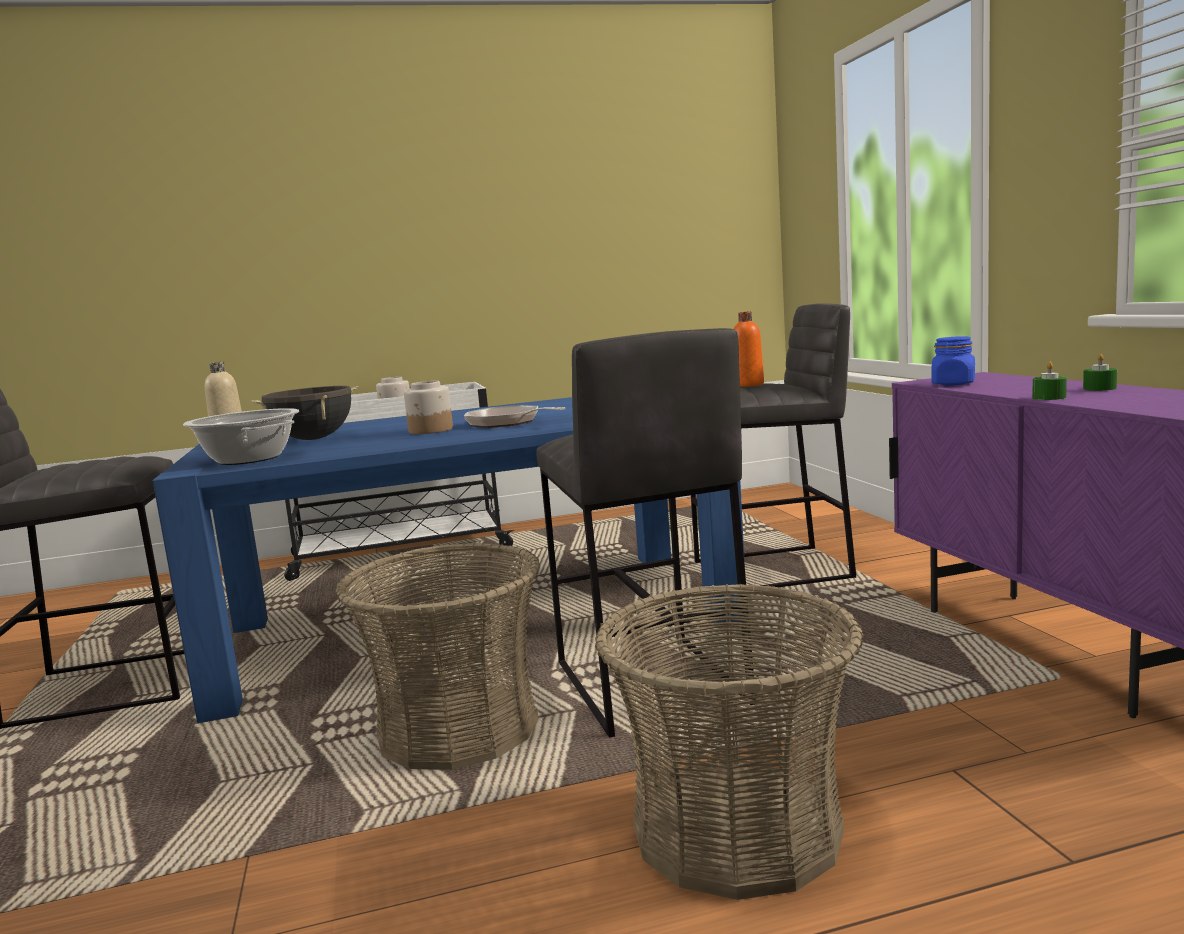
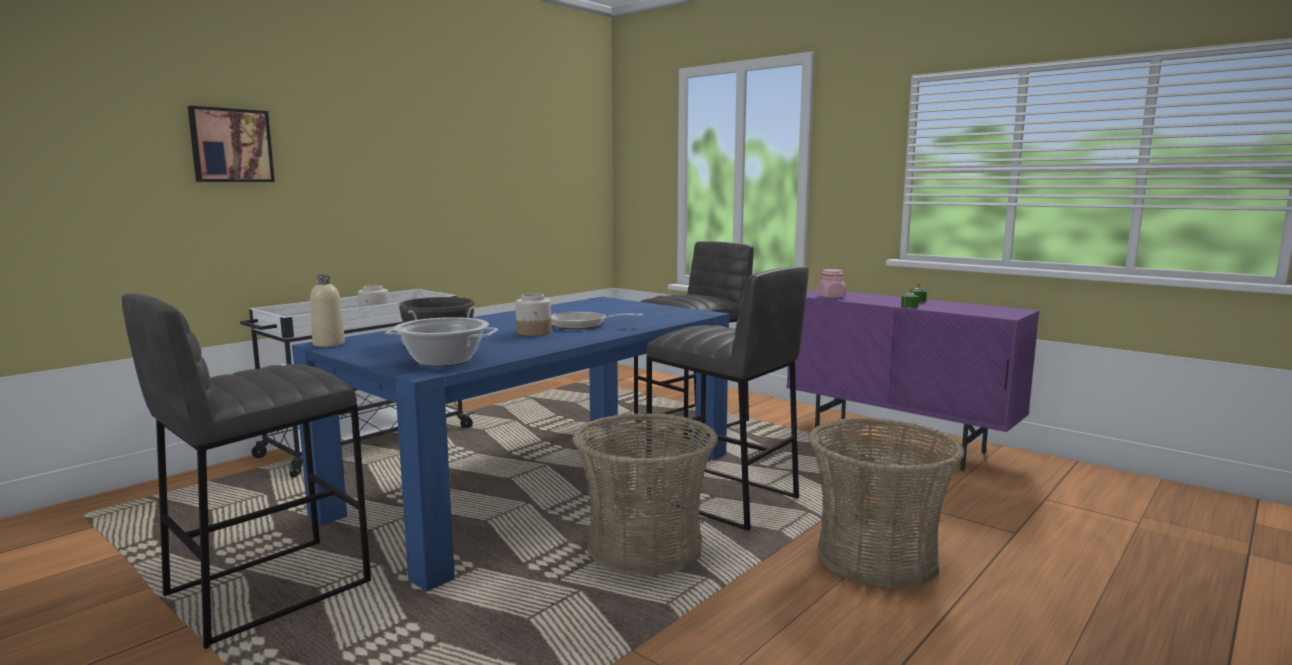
camera: 35 degrees left, 0 degrees up
orange bottle [733,311,764,387] -> none
blue jar [931,336,975,385] -> pink jar [818,269,846,298]
none -> picture [188,106,275,182]

